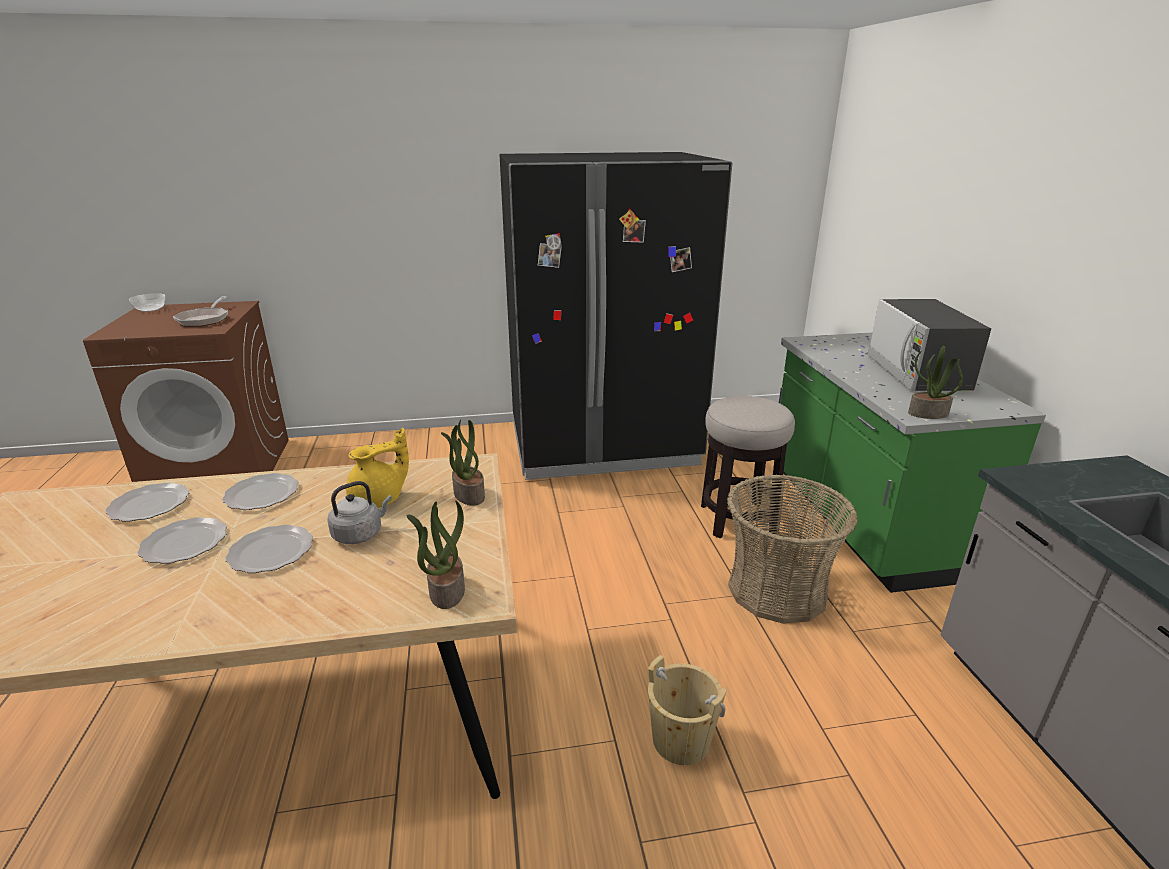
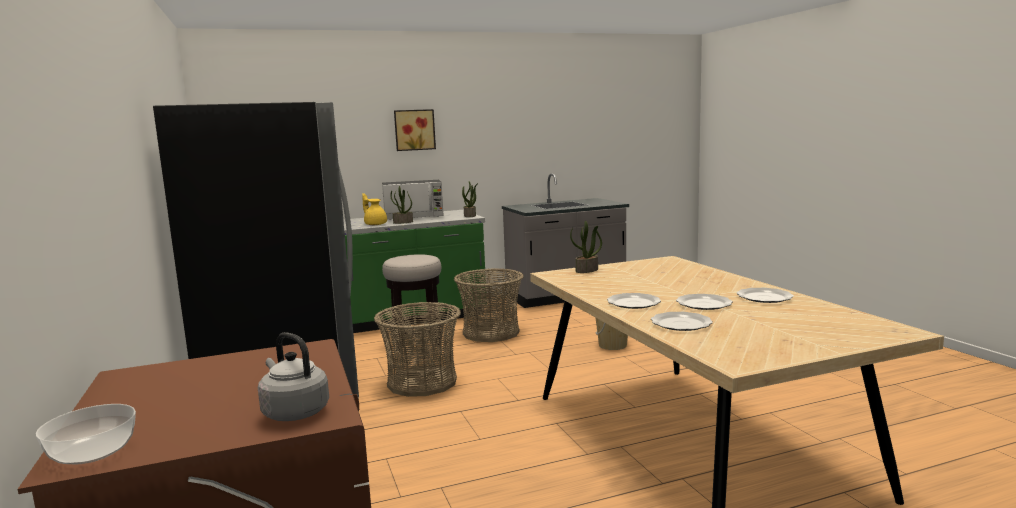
camera: 100 degrees left, 15 degrees down
frying pan [173,296,228,327] -> none
plate [225,525,313,573] -> plate moved to [737,288,794,303]
grey kettle [327,481,392,544] -> grey kettle moved to [258,332,329,421]
yellow teapot [346,428,409,508] -> yellow teapot moved to [362,193,387,225]
potted plant [406,501,465,609] -> potted plant moved to [390,186,413,224]
none -> basket [374,302,461,397]
none -> picture [394,109,436,151]

